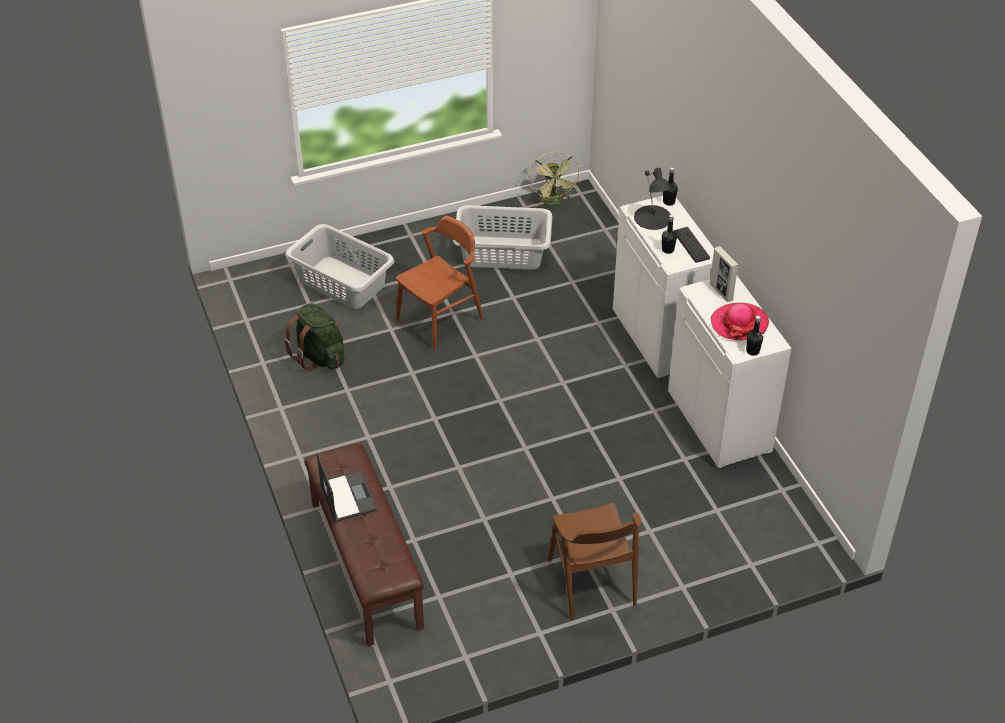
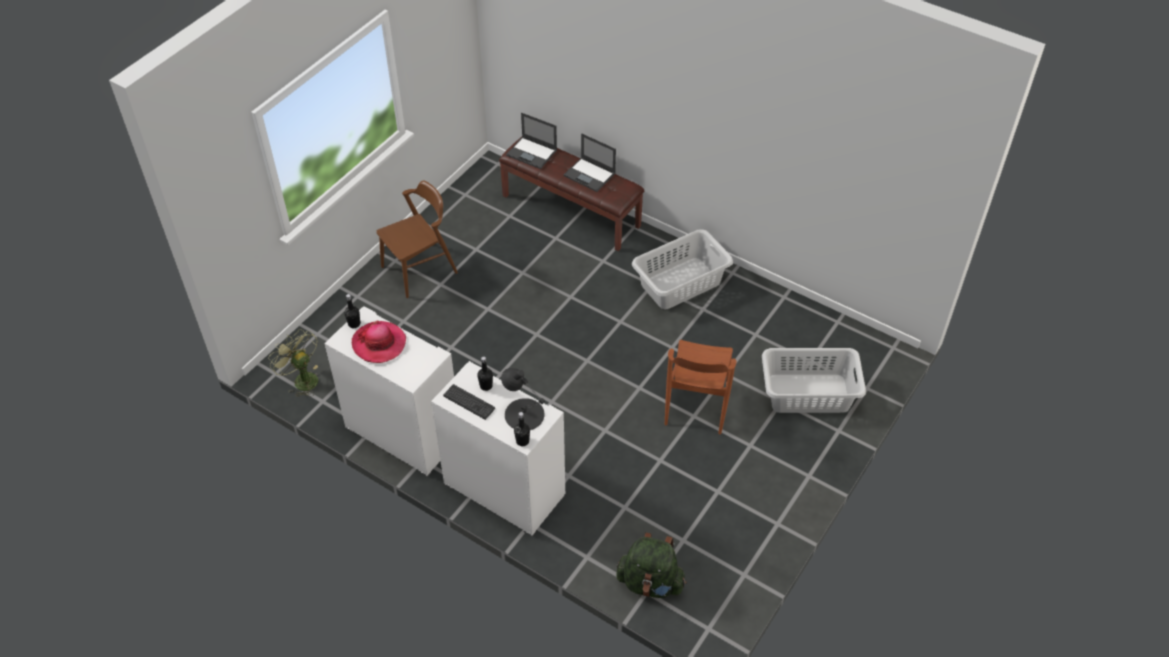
camera: 145 degrees right, 5 degrees up
green backpack [284,303,345,371] -> green backpack moved to [616,532,687,598]
grey laundry basket [453,205,552,270] -> grey laundry basket moved to [632,229,733,309]
green fan [529,152,579,207] -> green fan moved to [268,330,318,397]
brown chair [548,503,641,620] -> brown chair turned 105 degrees clockwise [376,180,458,298]
picture frame [710,246,738,302] -> none
none -> laptop [506,113,557,169]

